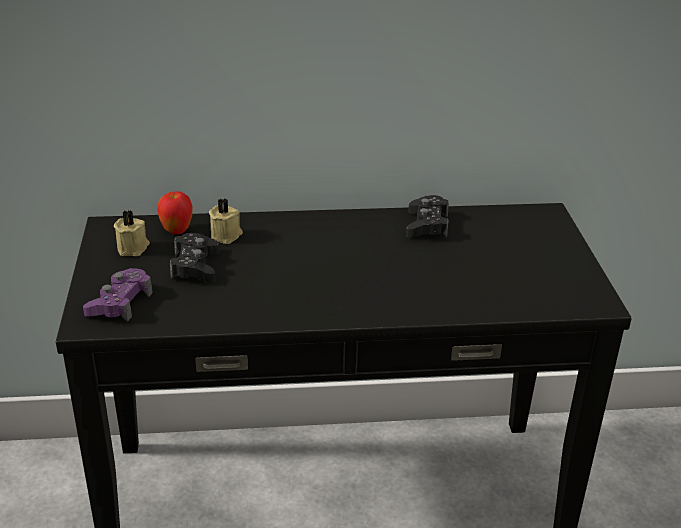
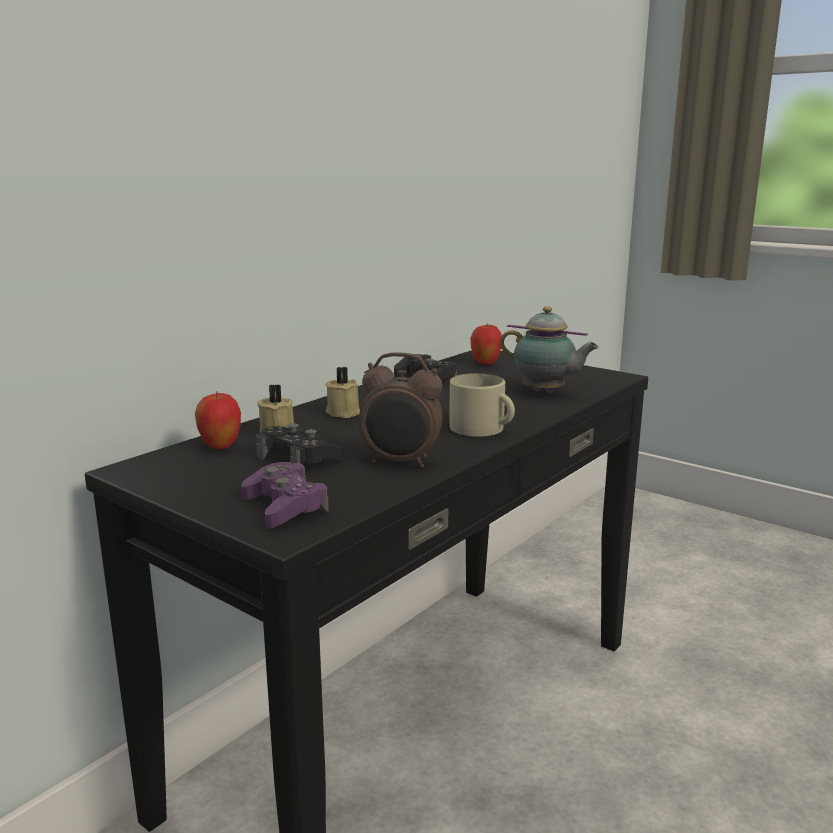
camera: 45 degrees left, 15 degrees down
beige candle [114,210,150,256] -> beige candle moved to [325,367,360,418]
none -> alarm clock [359,352,443,468]
none -> beige mug [450,373,515,437]
none -> apple [470,323,502,365]
none -> teapot [500,306,599,393]

